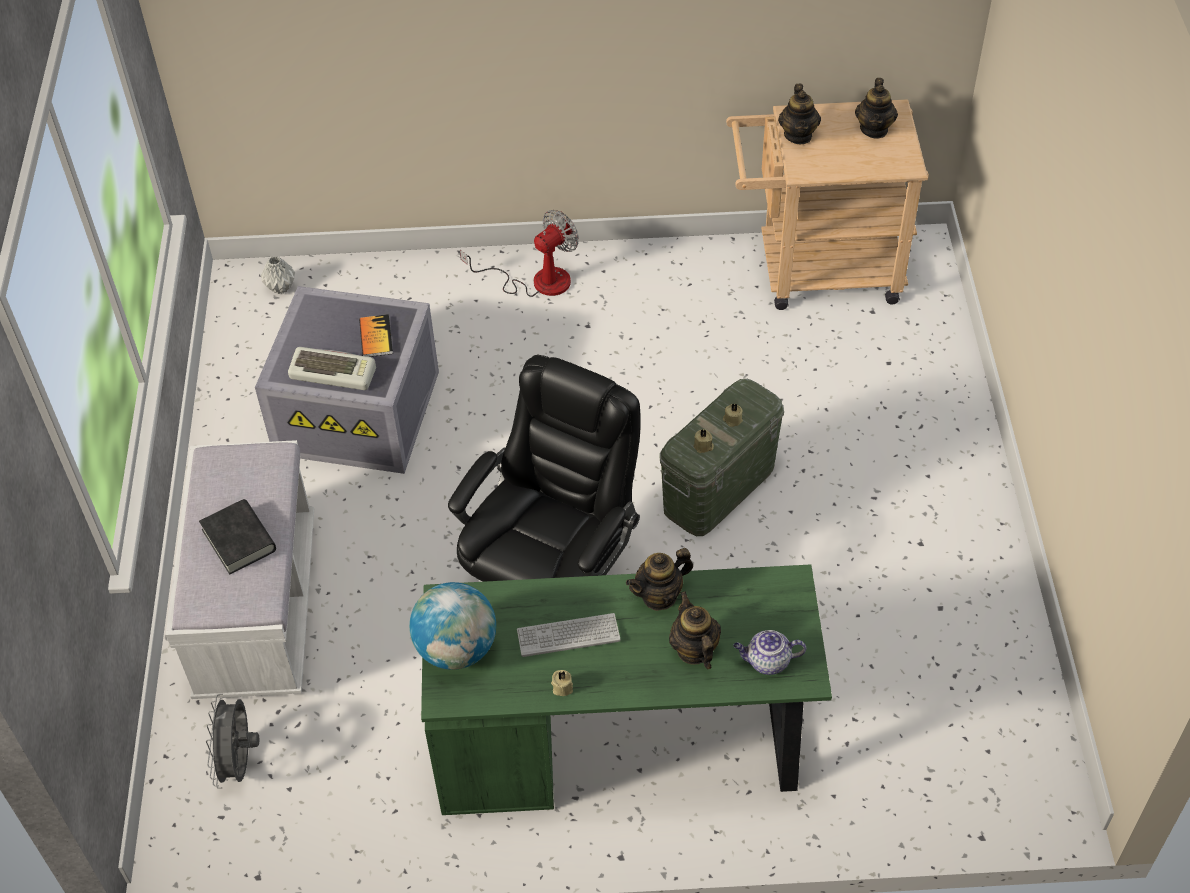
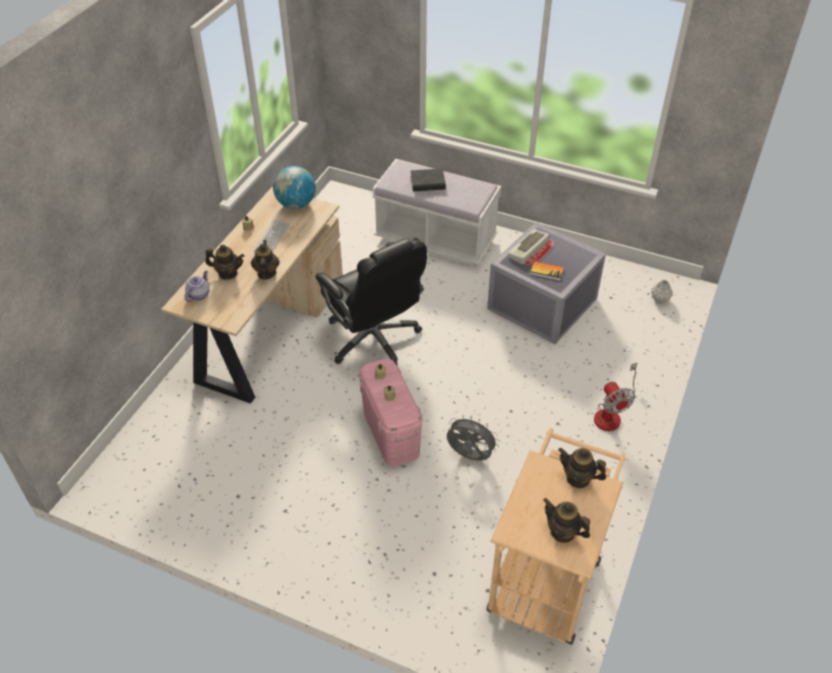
camera: 115 degrees right, 5 degrees down
grey fan [206,694,259,789] -> grey fan moved to [447,415,500,460]
green desk [421,564,832,815] -> beige desk [161,187,343,404]
green storage box [659,379,784,536] -> pink storage box [359,359,423,467]

